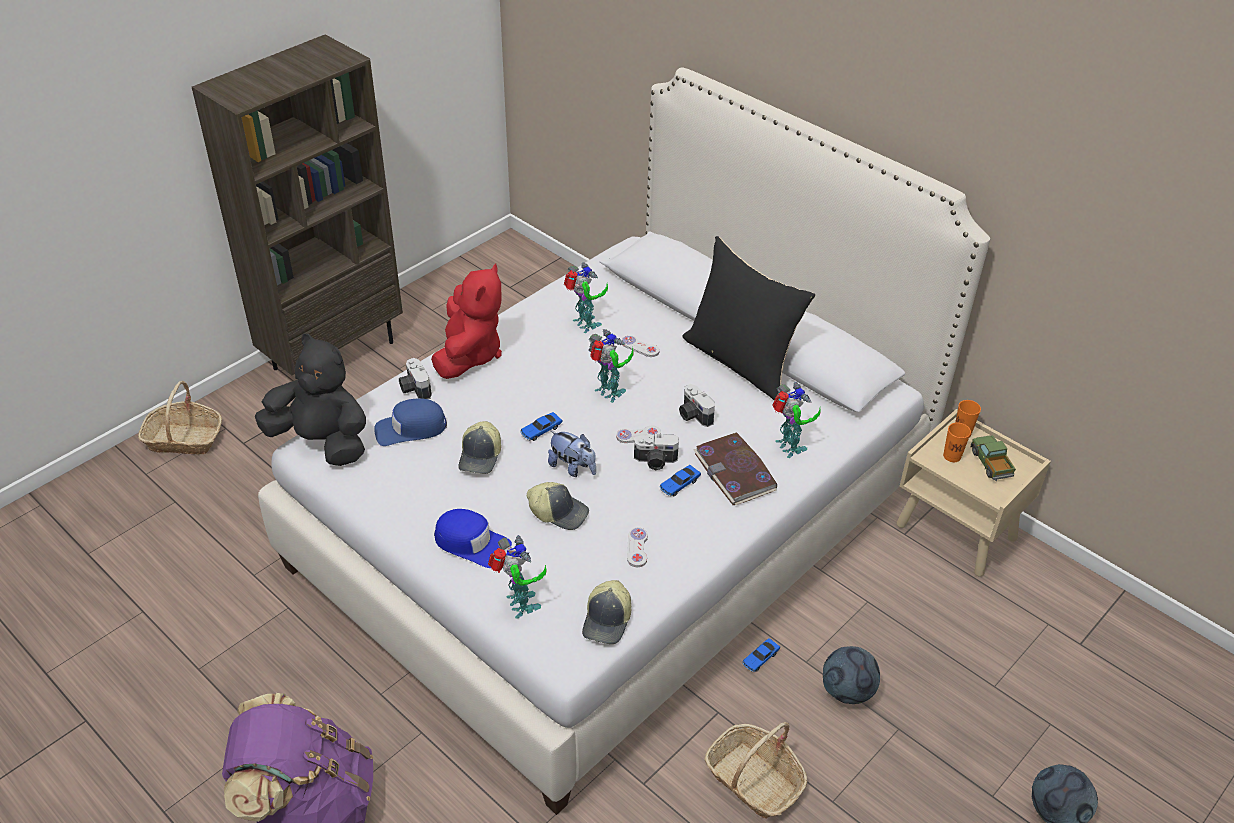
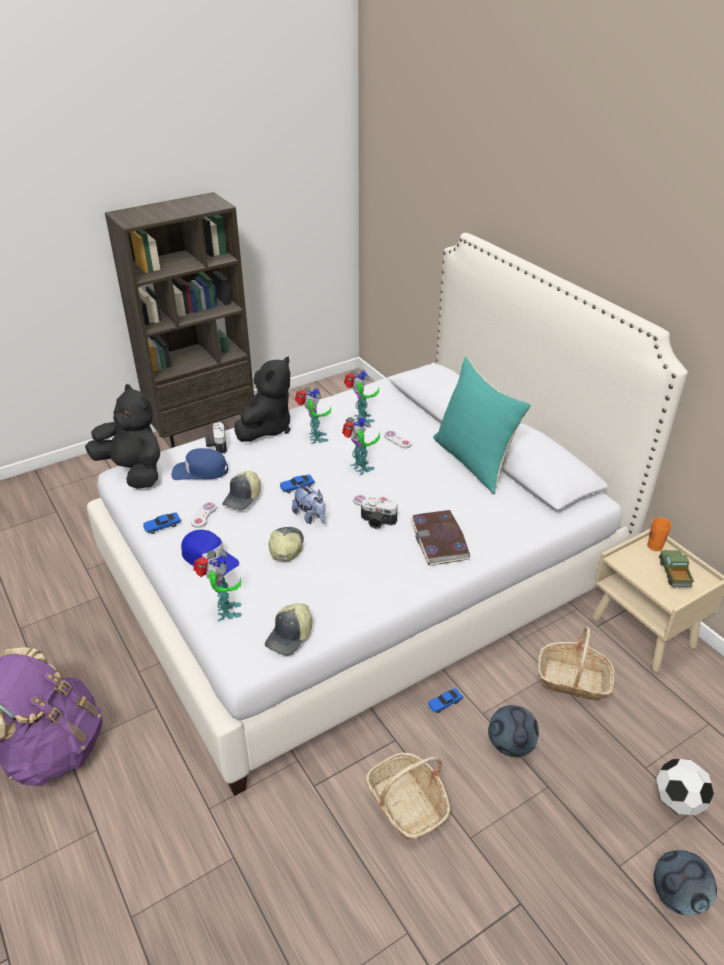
camera: 15 degrees right, 5 degrees down
basket [138,381,222,455] -> basket moved to [538,626,615,701]
red plush toy [431,264,502,379] -> black plush toy [234,356,290,442]
cap [527,482,589,530] -> cap turned 120 degrees counterclockwise [269,527,304,561]
white game controller [627,527,648,567] -> white game controller moved to [191,502,216,528]
toy car [659,465,701,496] -> toy car moved to [143,512,181,534]
camera [679,384,715,427] -> none
black pillow [682,236,816,400] -> turquoise pillow [433,357,531,494]
toy robot [772,382,821,458] -> toy robot moved to [295,386,331,444]
orange cup [943,423,971,462] -> none
none -> football [656,759,714,815]

